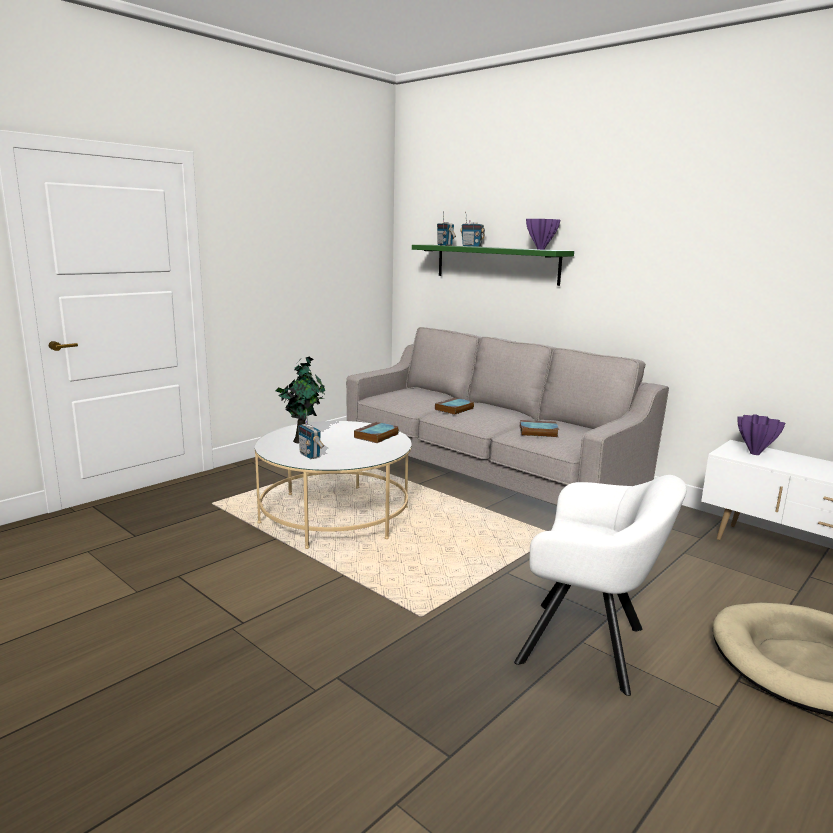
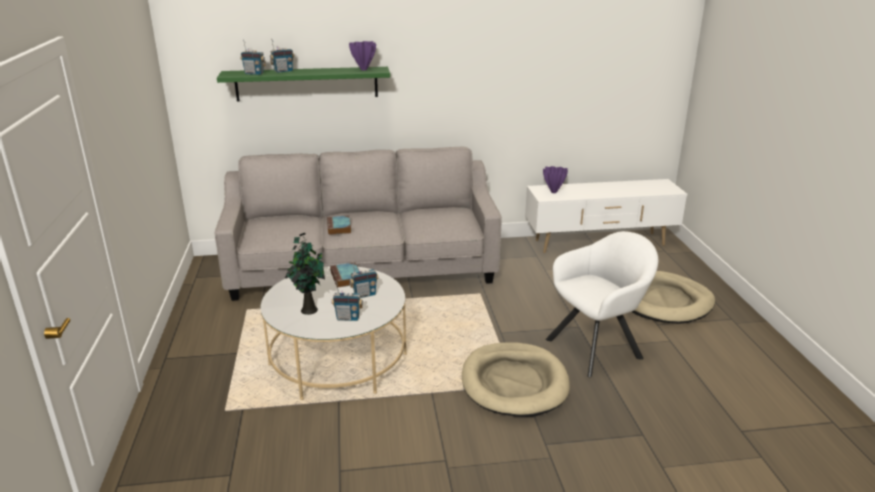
camera: 50 degrees left, 10 degrees up
book [520,420,559,437] -> none
none -> radio [350,261,379,298]
none -> beige dog bed [462,342,570,417]

